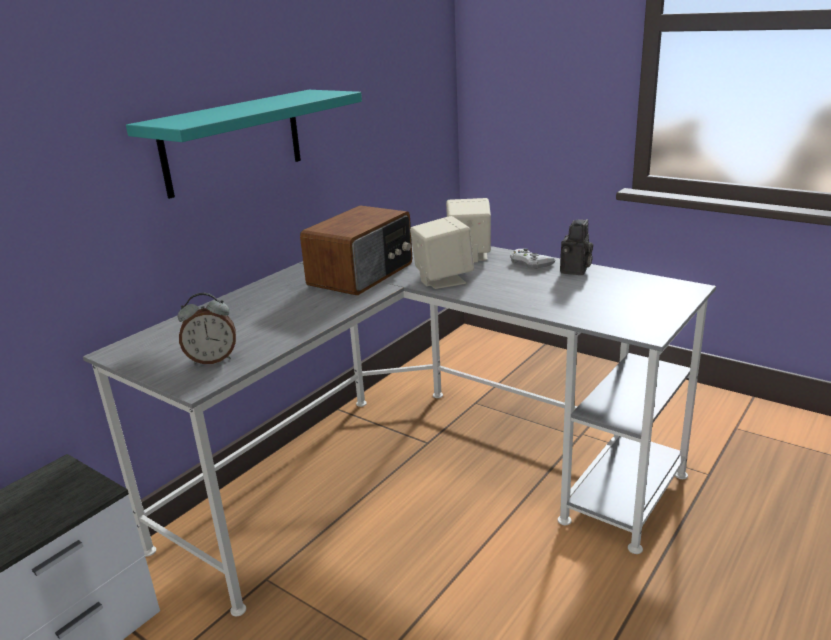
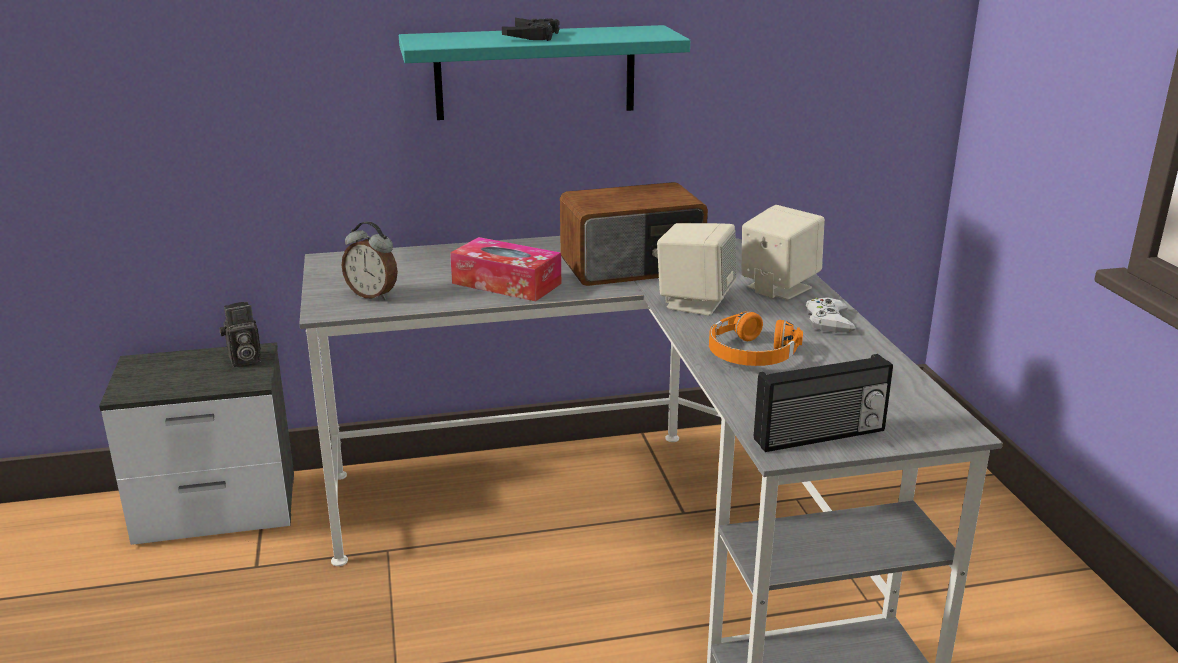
camera: 40 degrees right, 0 degrees up
camera [560,219,593,275] -> camera moved to [219,302,261,367]
none -> tissue box [450,237,561,301]
none -> black game controller [502,18,560,41]
none -> orange headphones [709,312,803,366]
none -> radio [754,354,893,452]

